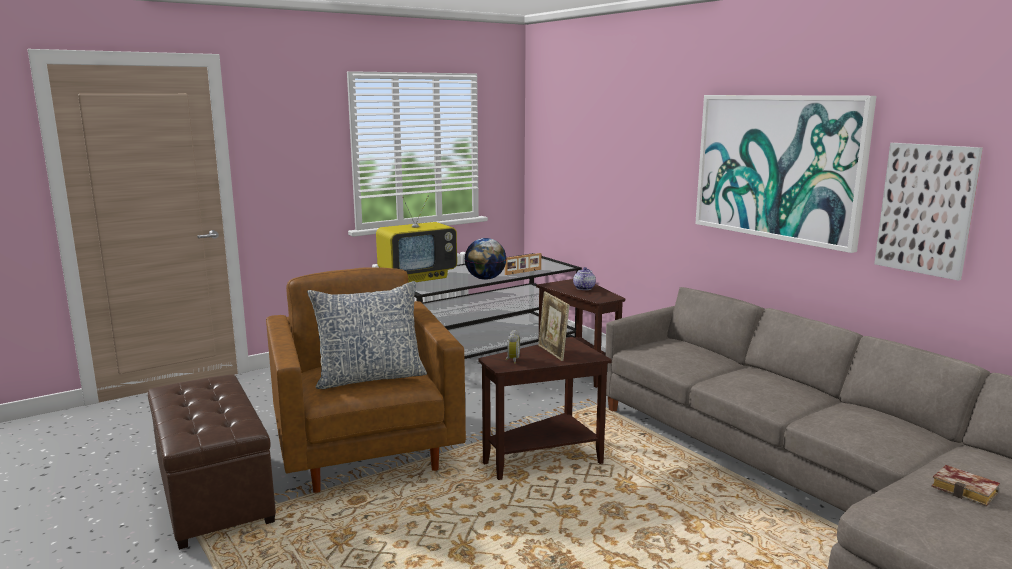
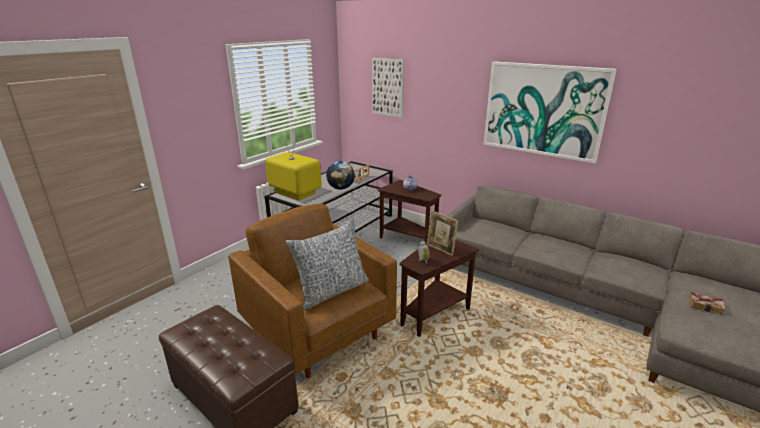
camera: 20 degrees left, 10 degrees up
television [376,195,457,282] -> television turned 90 degrees counterclockwise [265,136,322,201]
picture [874,143,983,281] -> picture moved to [372,58,404,117]

